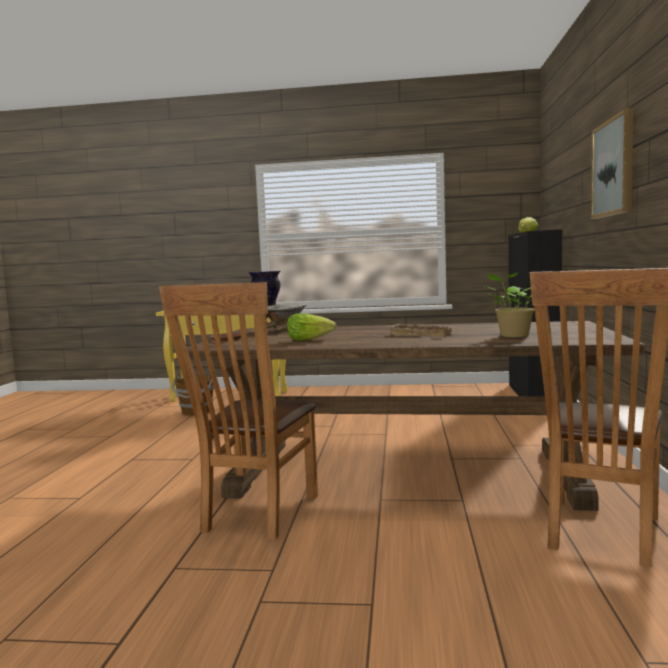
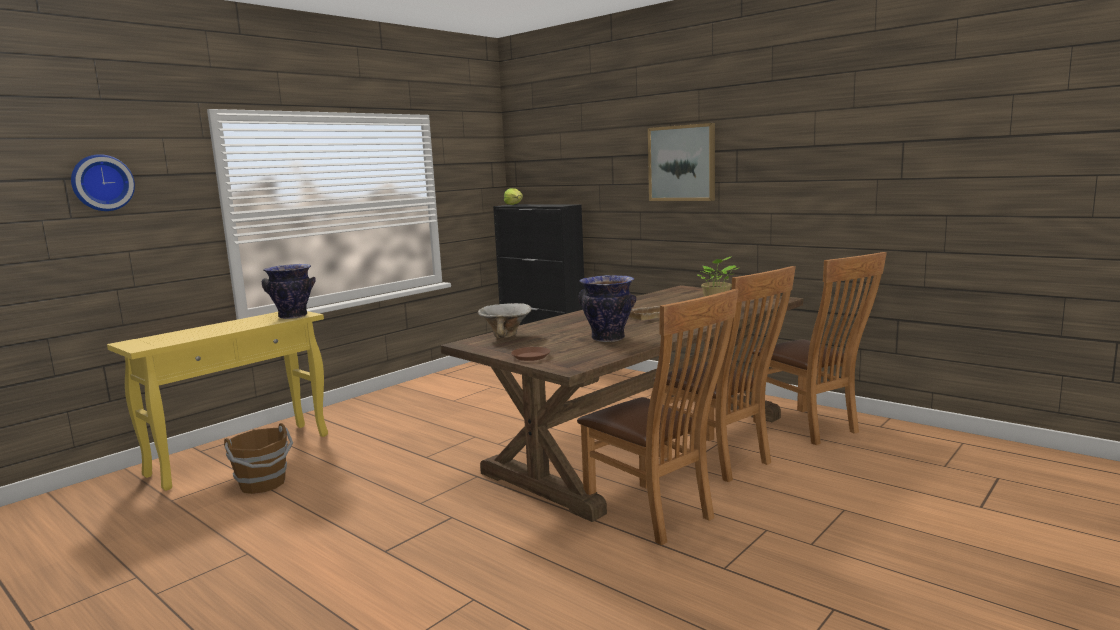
camera: 55 degrees left, 5 degrees up
lettuce [287,313,336,341] -> vase [578,275,636,342]
none -> wall clock [71,154,135,211]
none -> brown chair [654,266,796,482]

